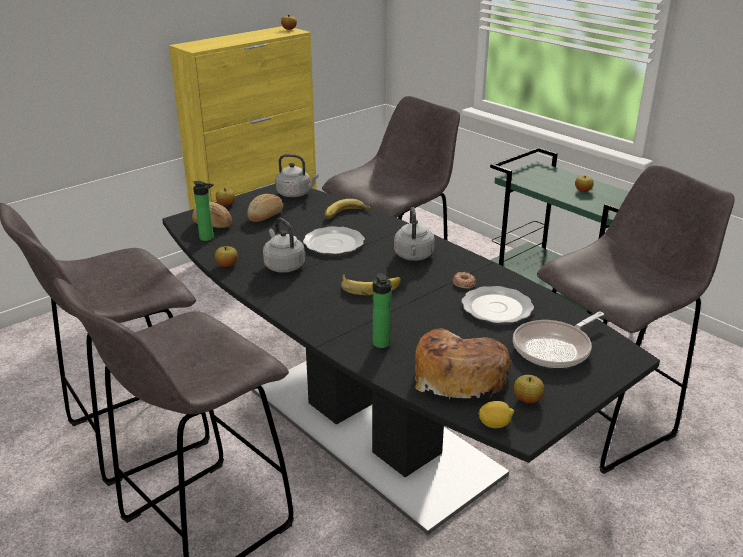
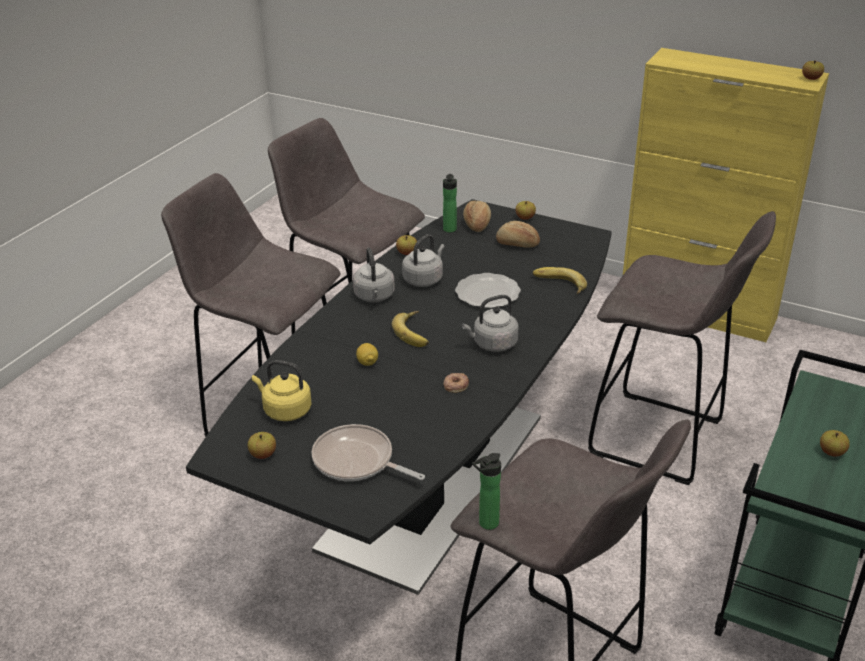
camera: 70 degrees right, 5 degrees up
grey kettle [276,154,318,197] -> grey kettle moved to [353,247,395,302]
bottle [373,273,392,348] -> bottle moved to [472,453,501,530]
bread [415,328,511,400] -> yellow kettle [252,360,312,421]
plate [461,286,534,324] -> none
lemon [478,401,514,428] -> lemon moved to [356,343,378,366]

